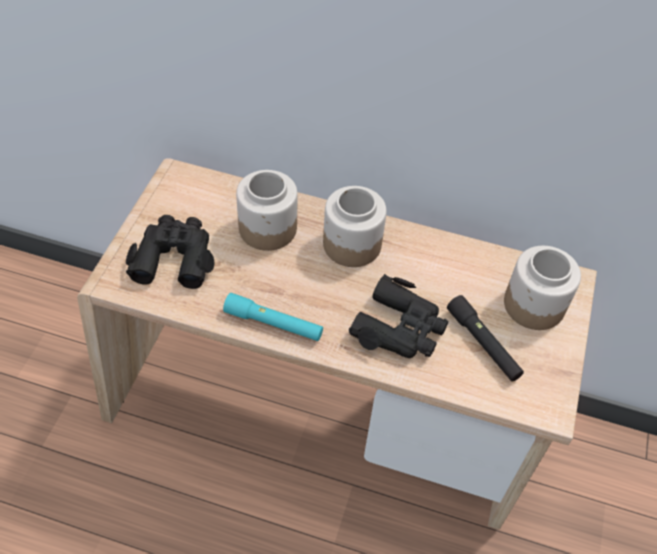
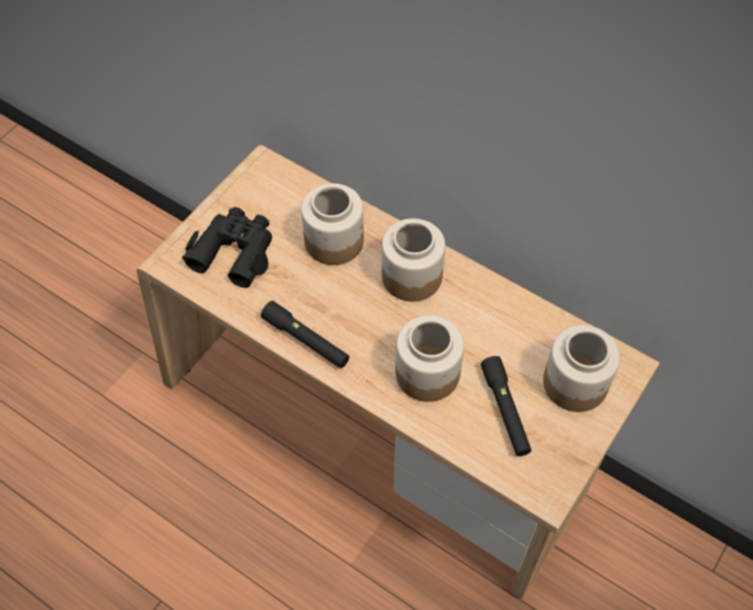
camera: 20 degrees right, 5 degrees up
turquoise flashlight [223,293,323,341] -> black flashlight [261,301,349,368]
black binoculars [349,274,449,358] -> jar [396,315,464,402]

